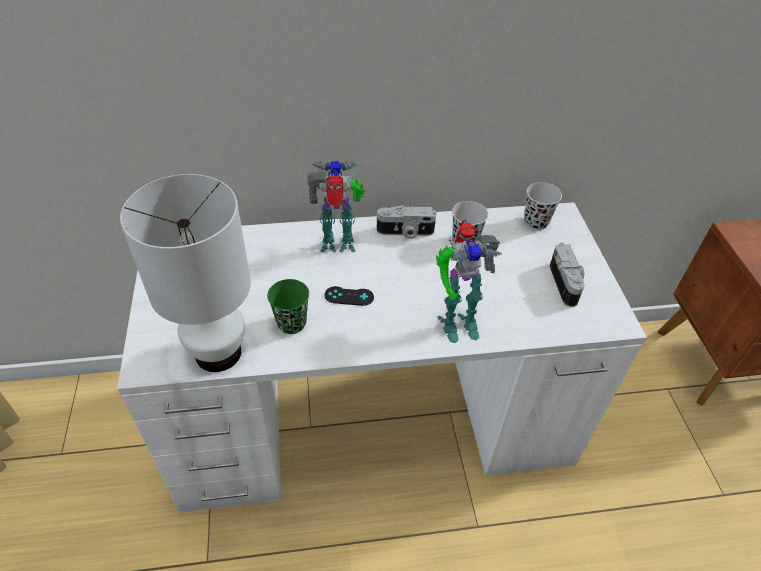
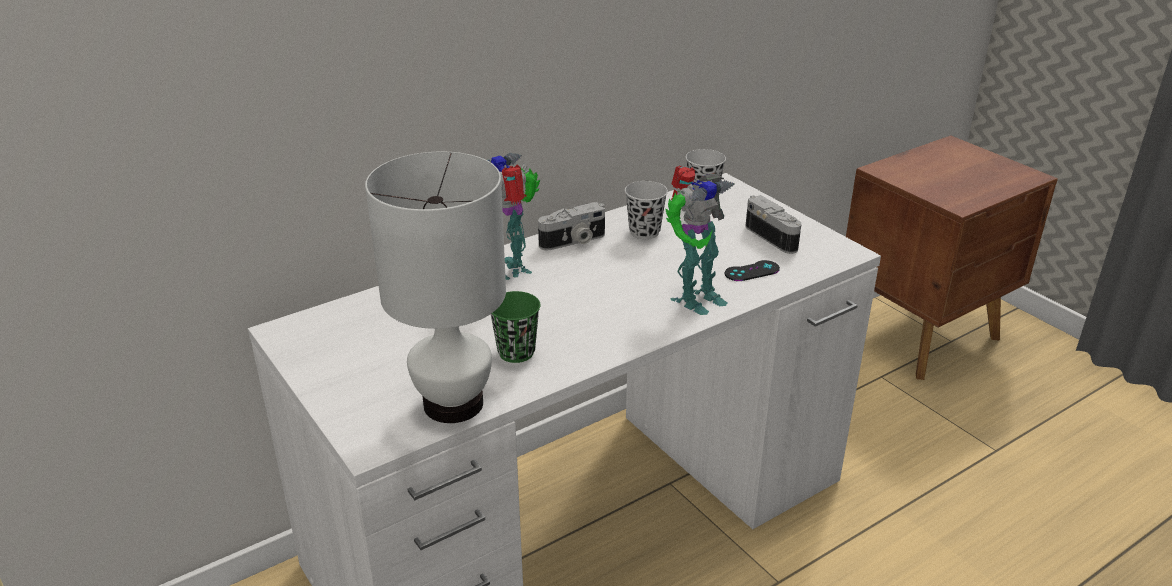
camera: 25 degrees left, 15 degrees down
black game controller [324,286,374,306] -> black game controller moved to [725,260,780,281]

